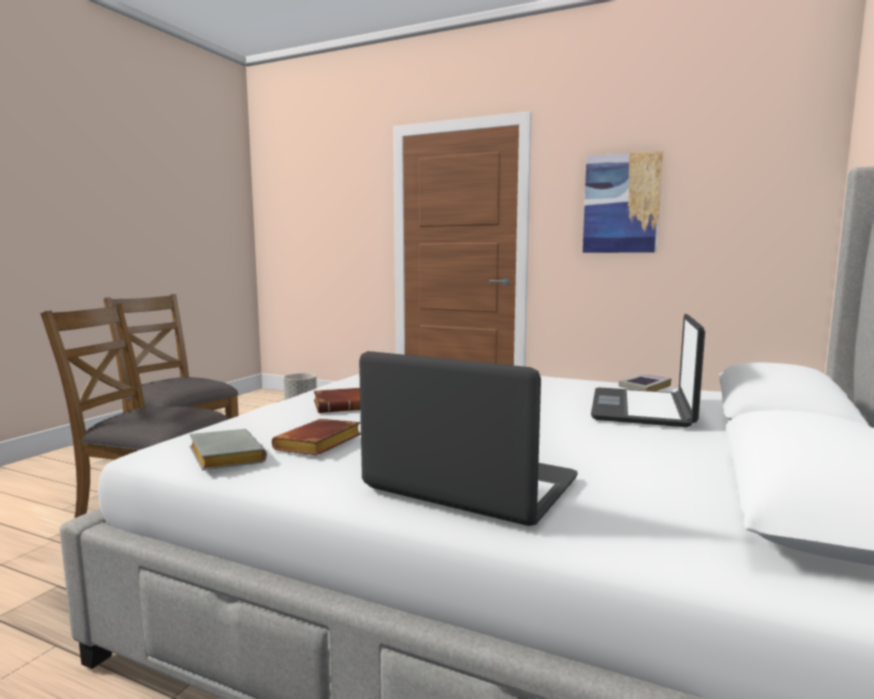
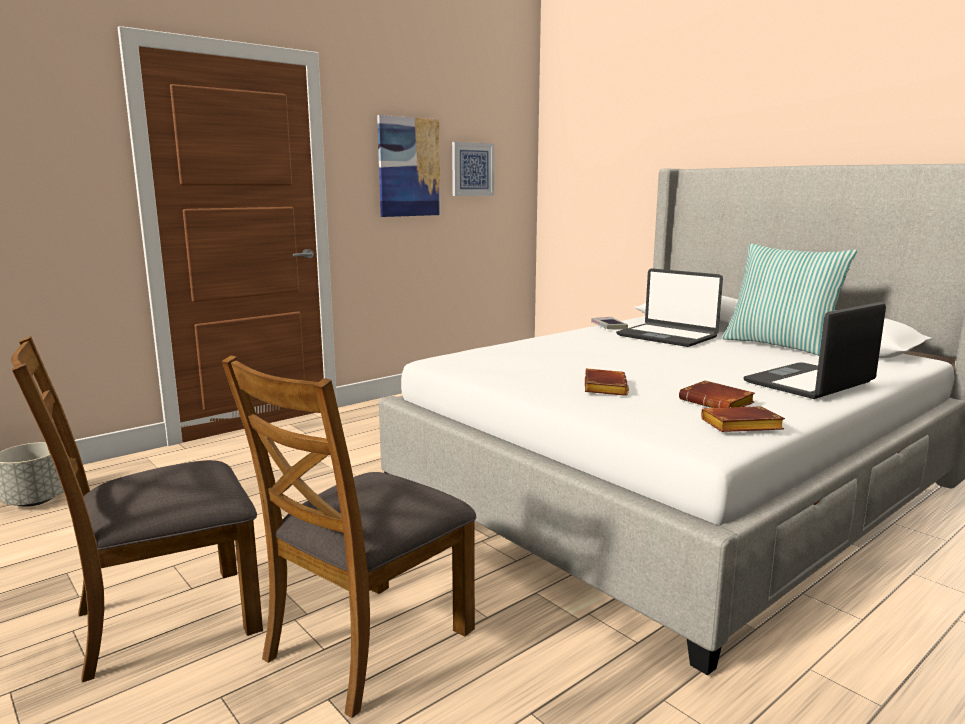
camera: 65 degrees left, 5 degrees up
grey book [189,429,267,471] -> brown book [701,406,785,432]
none -> picture [452,142,494,196]
none -> pillow [722,243,857,356]

